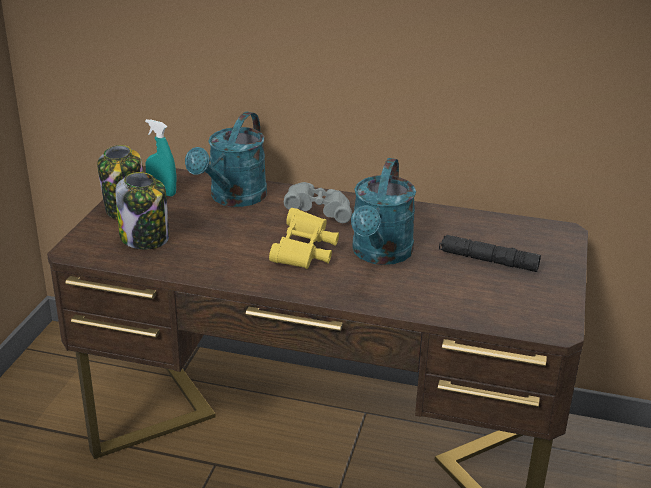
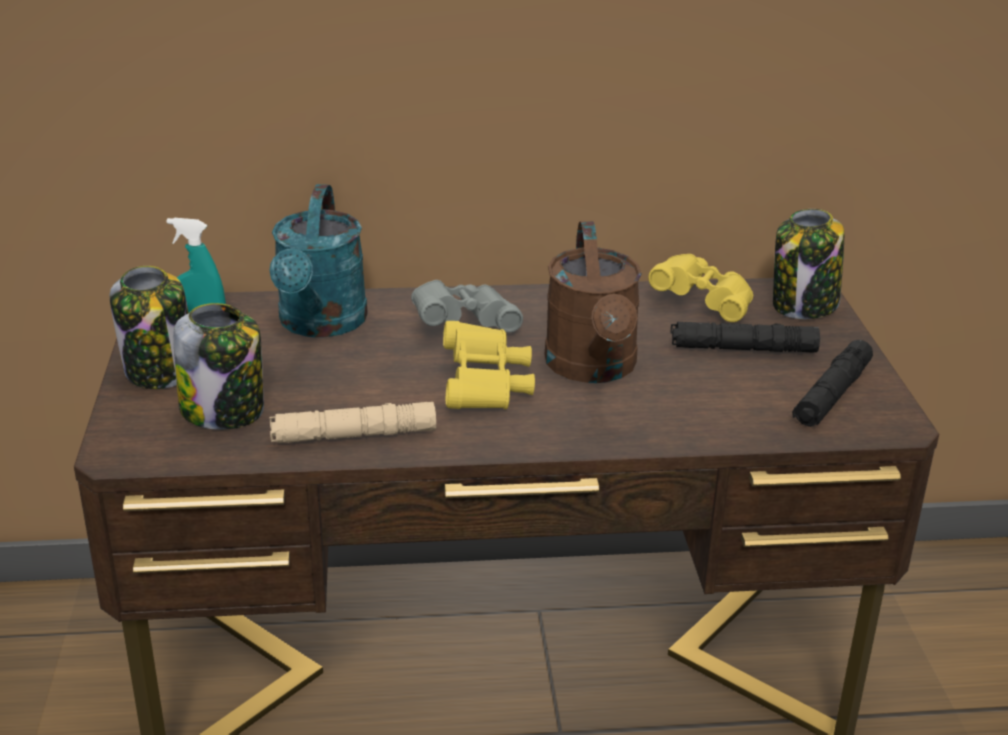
camera: 20 degrees left, 0 degrees up
turquoise watering can [351,158,416,265] -> brown watering can [544,221,642,383]
none -> beige flashlight [269,402,436,443]
none -> yellow binoculars [648,254,753,322]
none -> jar [773,209,844,319]
none -> black flashlight [792,340,873,427]

